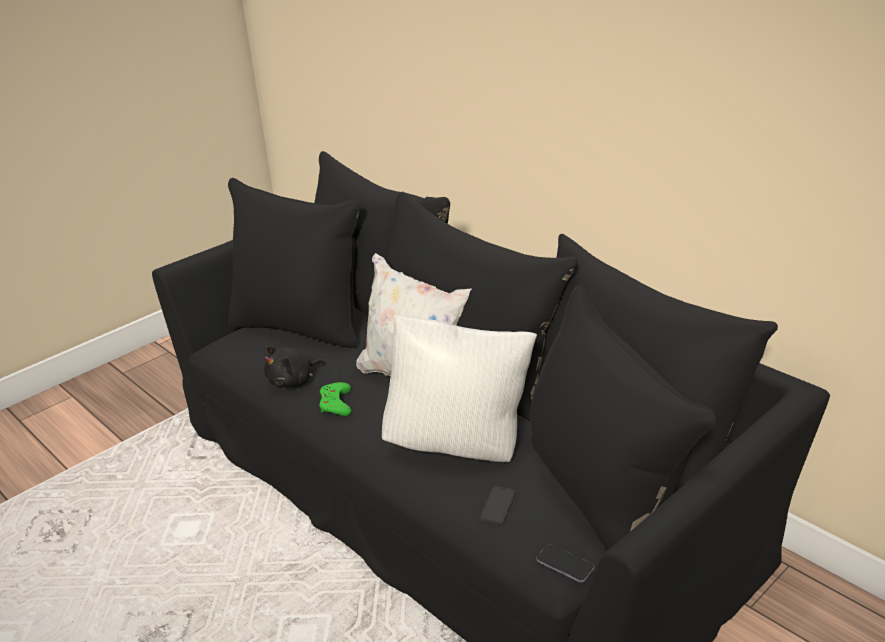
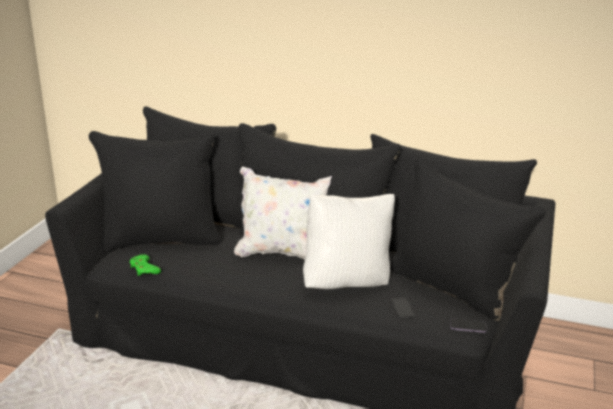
camera: 30 degrees left, 5 degrees down
black plush toy [264,346,325,387] -> none
green game controller [319,382,352,416] -> green game controller moved to [130,254,161,276]

